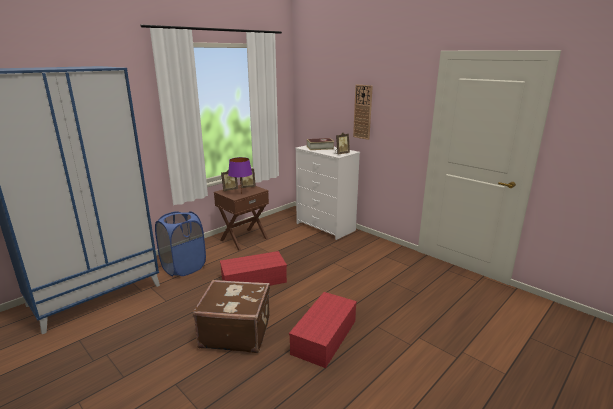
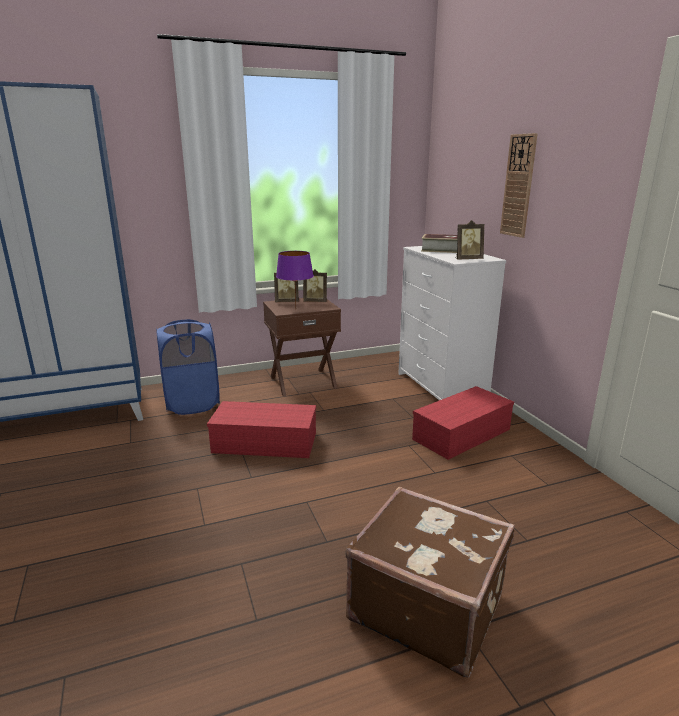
camera: 25 degrees right, 0 degrees up
brown suitcase [193,280,270,353] -> brown suitcase moved to [345,487,515,677]
red storage box [289,292,357,368] -> red storage box moved to [412,386,514,460]

